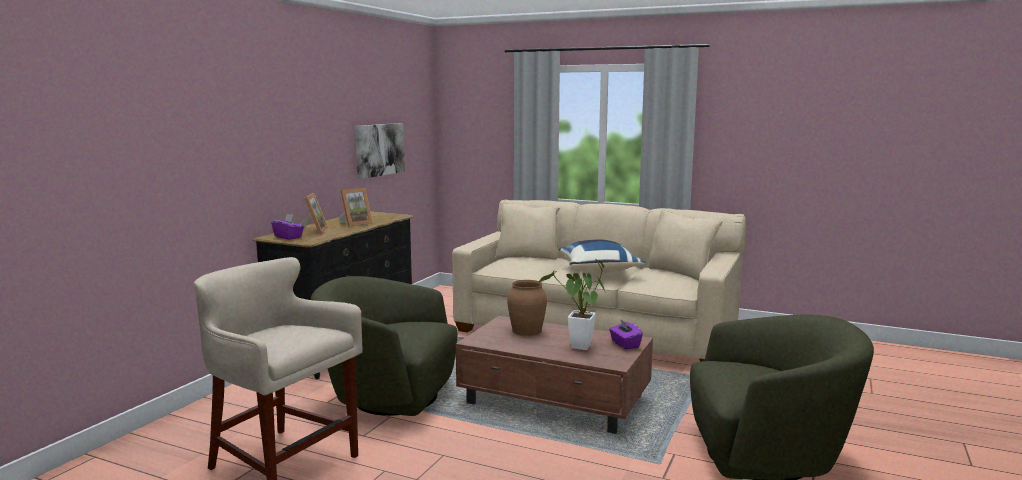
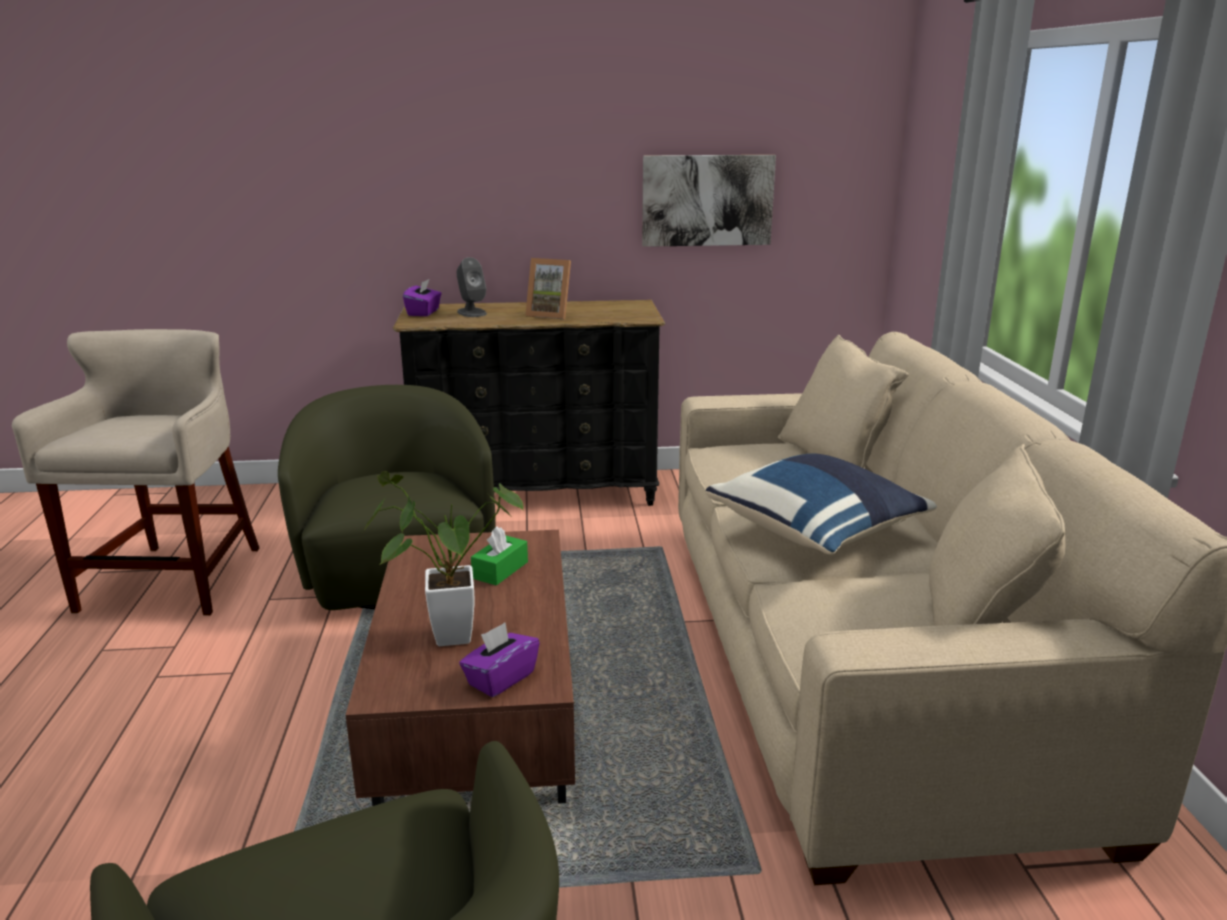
camera: 60 degrees right, 10 degrees up
picture frame [300,193,328,234] -> grey speaker [457,257,487,317]
brown vase [507,280,547,336] -> green tissue box [471,526,528,586]

